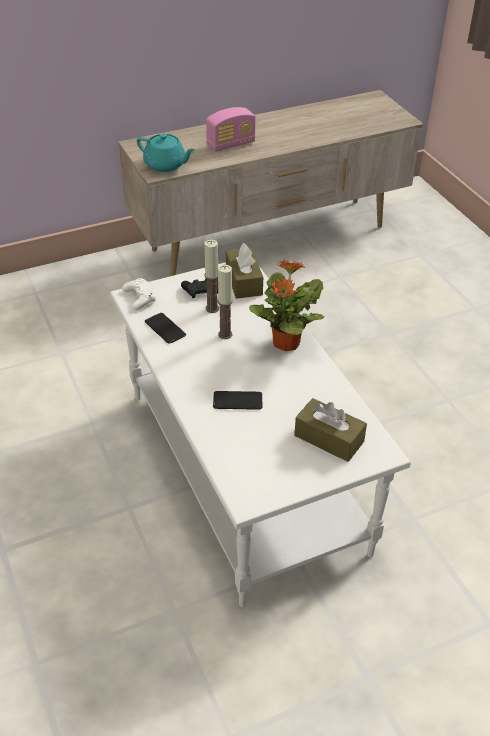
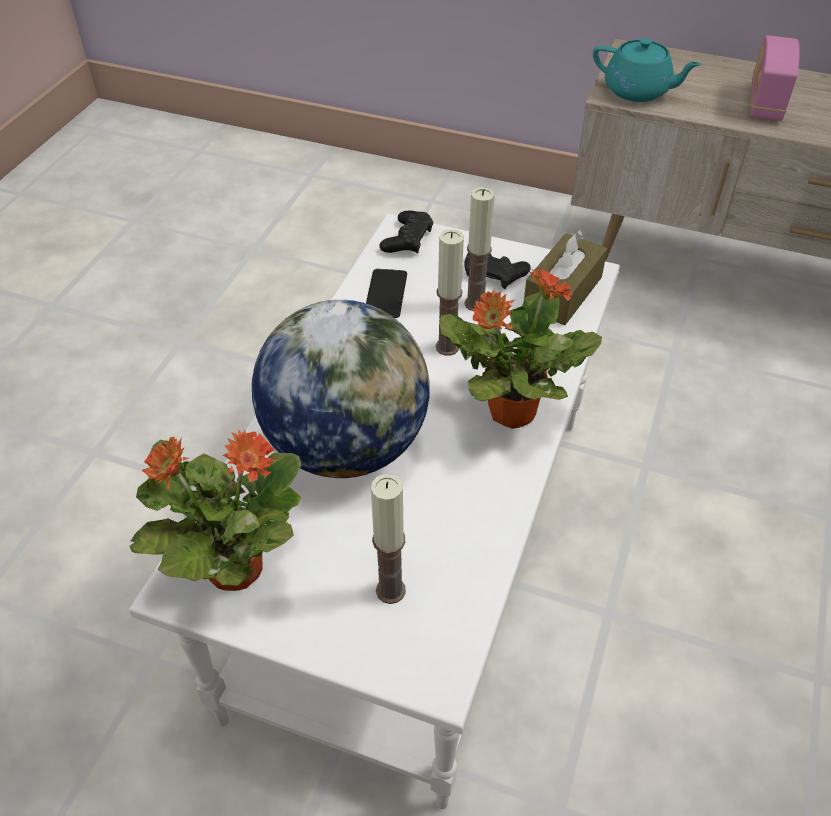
camera: 45 degrees right, 5 degrees up
white game controller [122,278,156,310] -> black game controller [379,211,433,253]
turquoise teapot [137,134,195,172] -> turquoise teapot turned 45 degrees counterclockwise [593,38,702,102]
radio [206,107,255,152] -> radio turned 90 degrees clockwise [750,35,800,121]
phone [213,391,262,410] -> globe [252,300,430,478]
brown tissue box [294,398,367,462] -> candle [371,474,406,604]
none -> potted plant [130,429,301,591]

